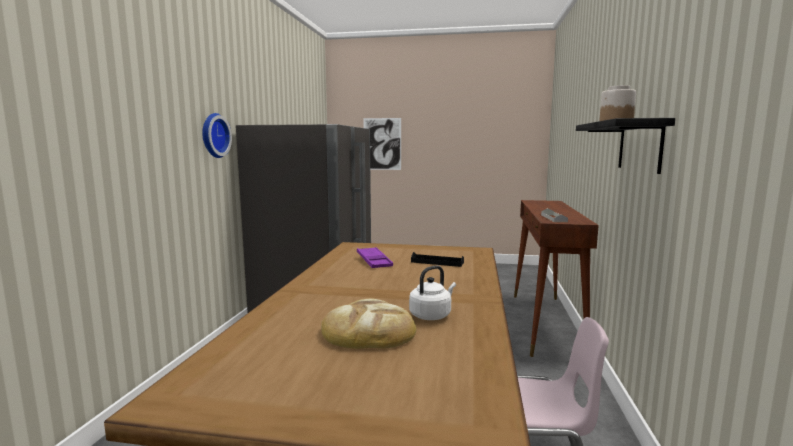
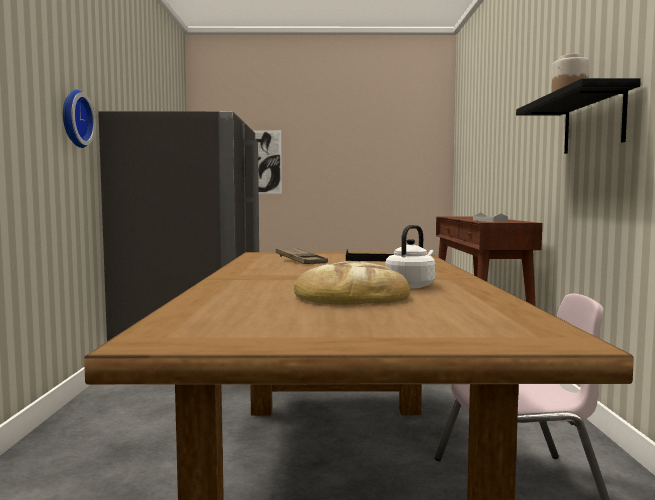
camera: 10 degrees left, 5 degrees down
purple tray [357,247,393,268] -> brown tray [276,248,328,264]

